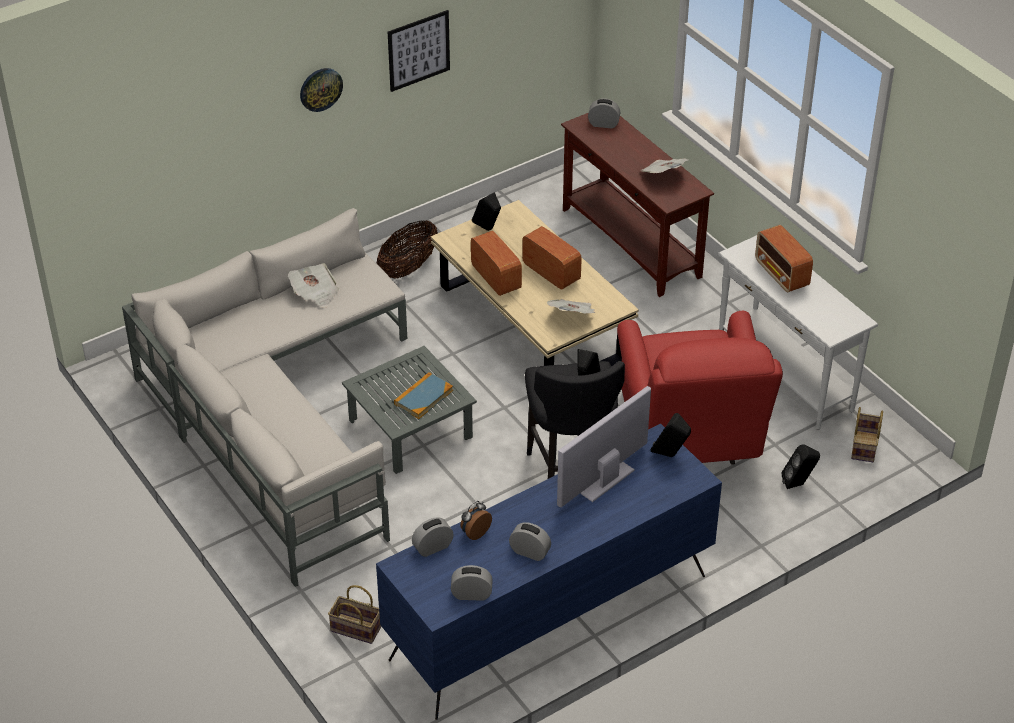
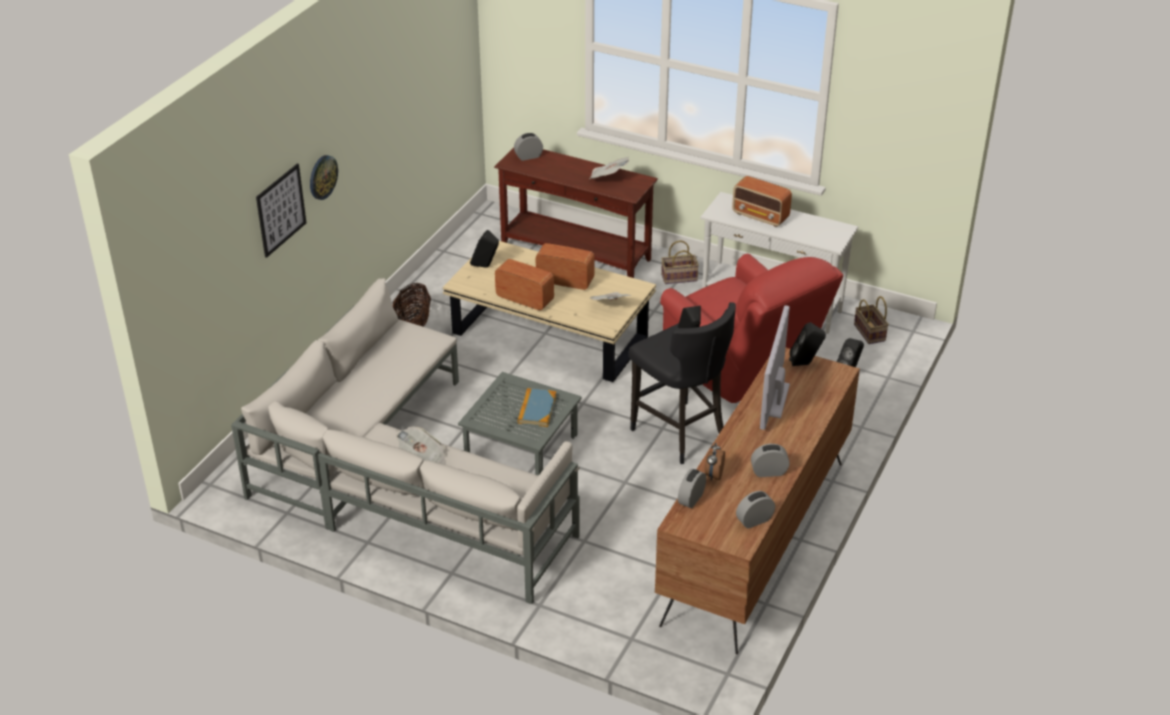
camera: 30 degrees left, 5 degrees down
newspaper [288,263,339,308] -> newspaper moved to [396,427,446,465]
basket [328,585,382,644] -> basket moved to [661,240,699,284]
blue tv stand [376,424,722,720] -> brown tv stand [655,348,860,654]
picture [388,10,450,92] -> picture moved to [256,164,306,258]

